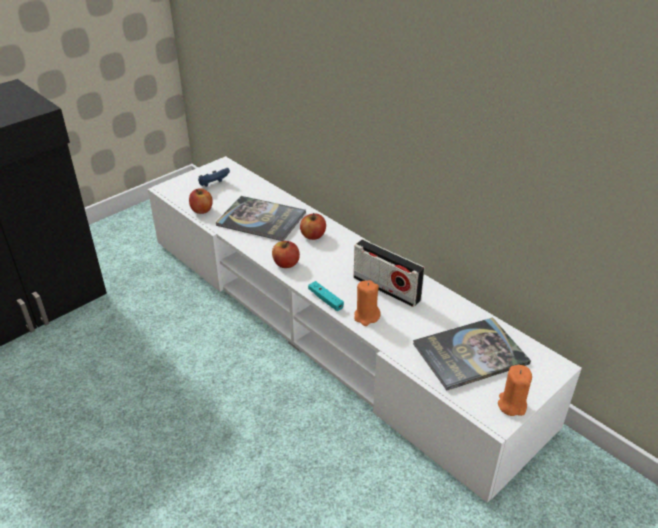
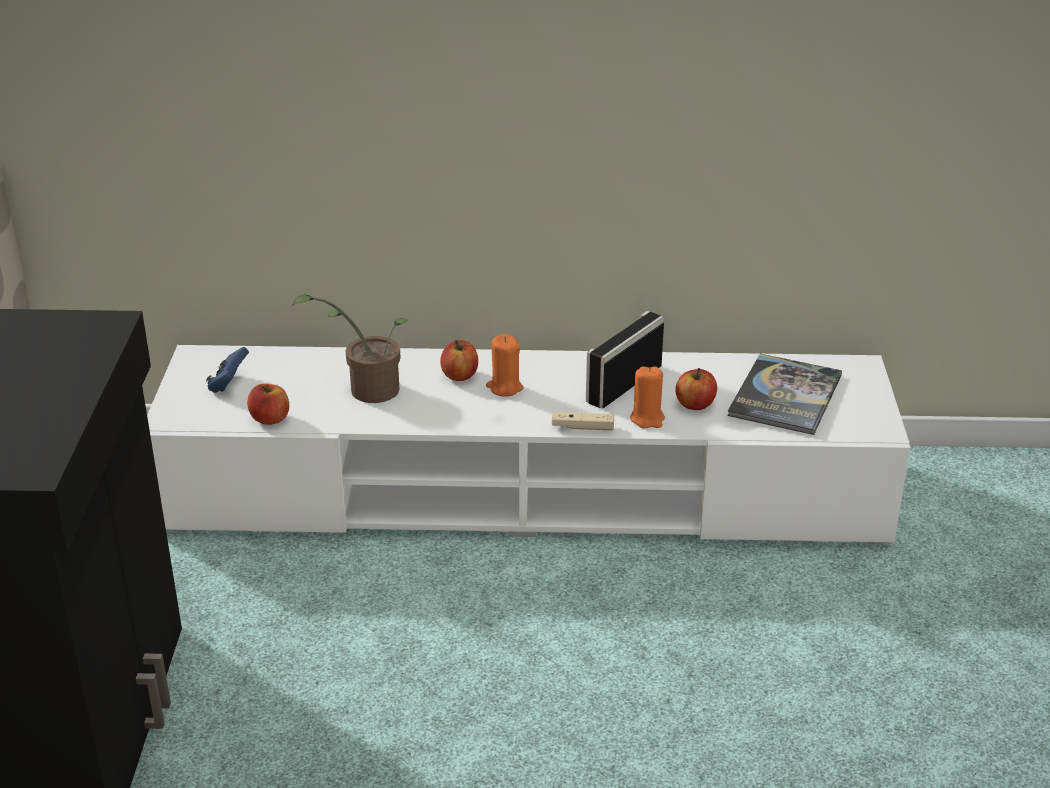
camera: 45 degrees left, 5 degrees down
book [216,196,306,241] -> potted plant [292,294,408,403]
apple [272,241,300,268] -> apple moved to [675,368,717,410]
turquoise game controller [308,281,344,311] -> beige game controller [552,412,614,430]
radio [354,239,425,307] -> radio turned 135 degrees clockwise [586,311,664,409]
orange candle [498,365,532,416] -> orange candle moved to [486,334,524,397]

